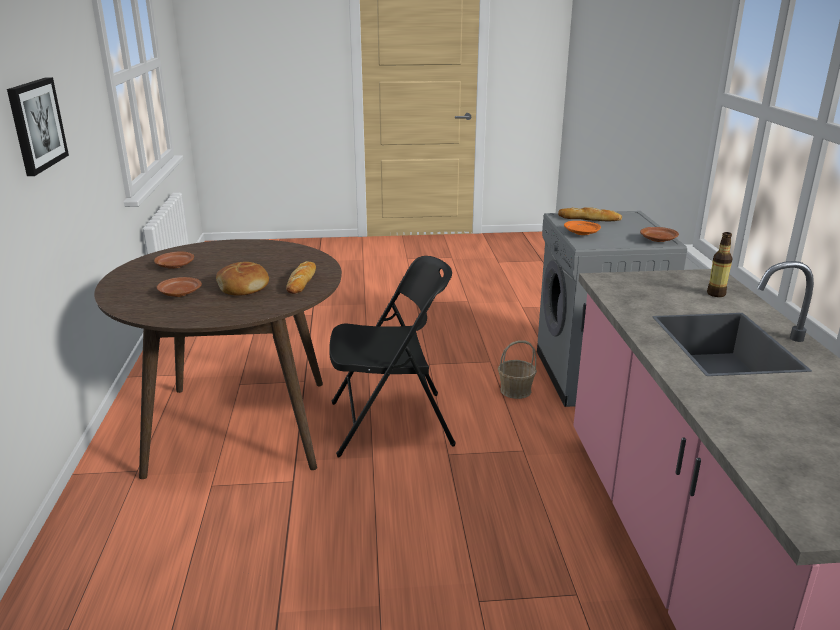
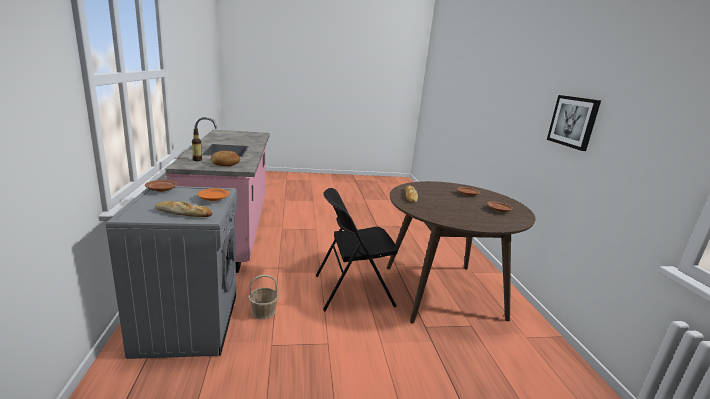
camera: 175 degrees right, 5 degrees down
bread [216,262,269,296] -> bread moved to [211,151,240,166]

